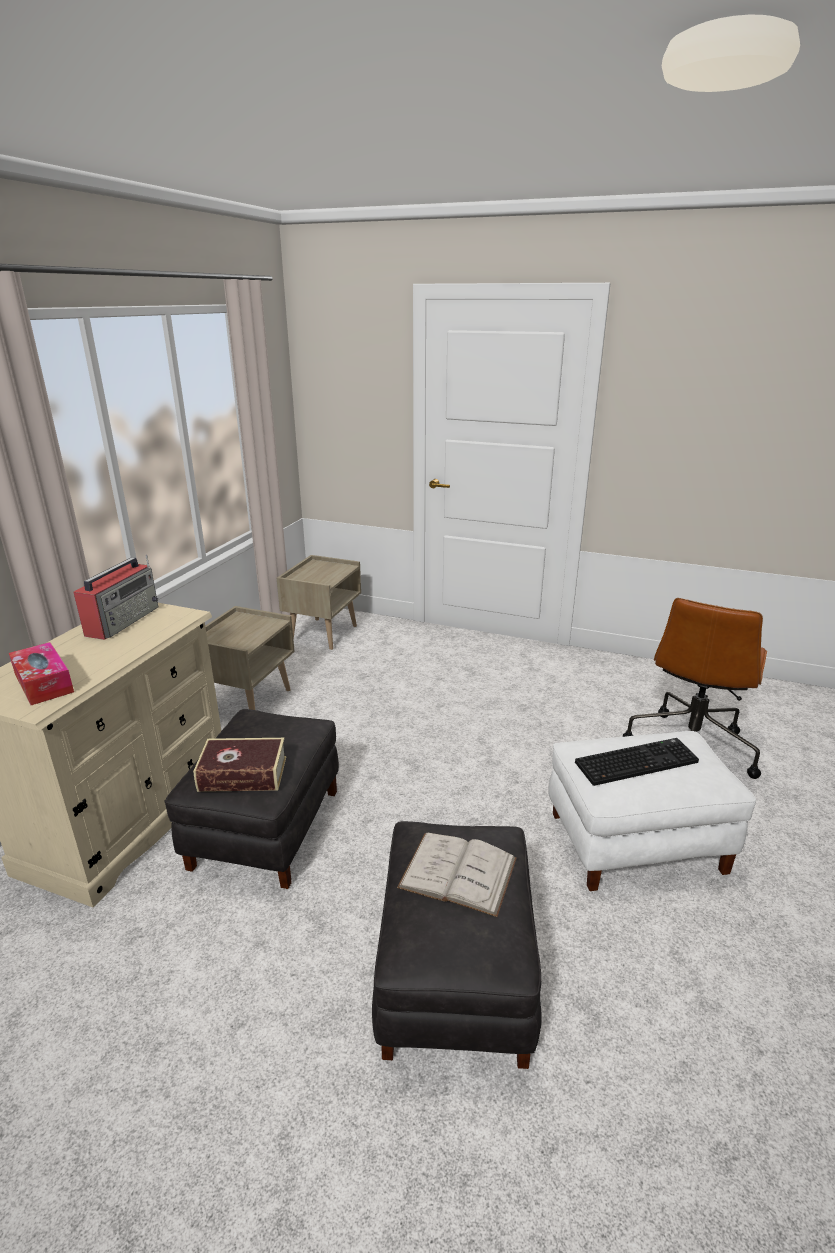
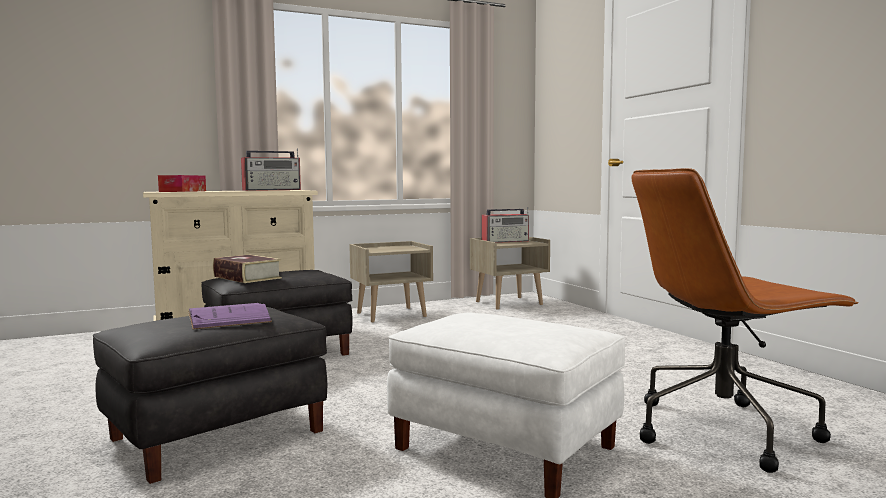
camera: 45 degrees right, 20 degrees down
white book [397,833,517,917] -> purple book [188,303,272,330]
keyboard [575,738,699,786] -> none
none -> radio [482,207,529,243]

